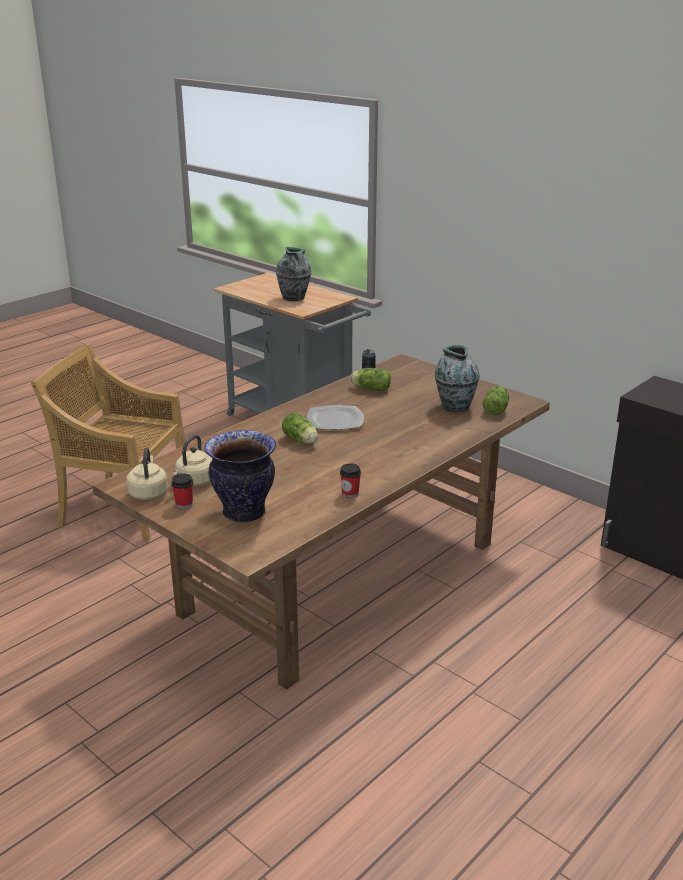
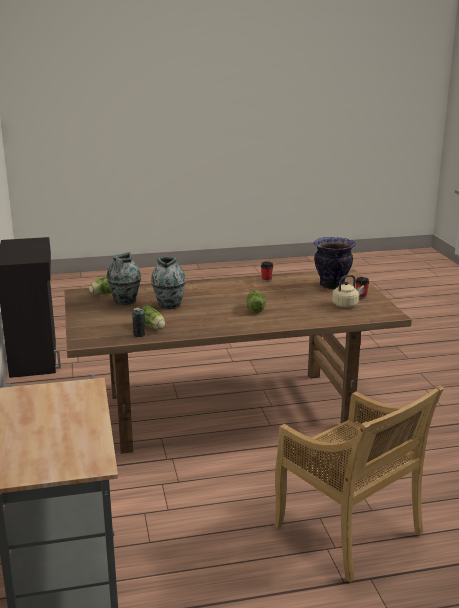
camera: 145 degrees left, 5 degrees down
beige kettle [126,447,168,500] -> none
vase [276,247,311,301] -> vase moved to [151,257,186,309]
plate [307,405,364,430] -> none

